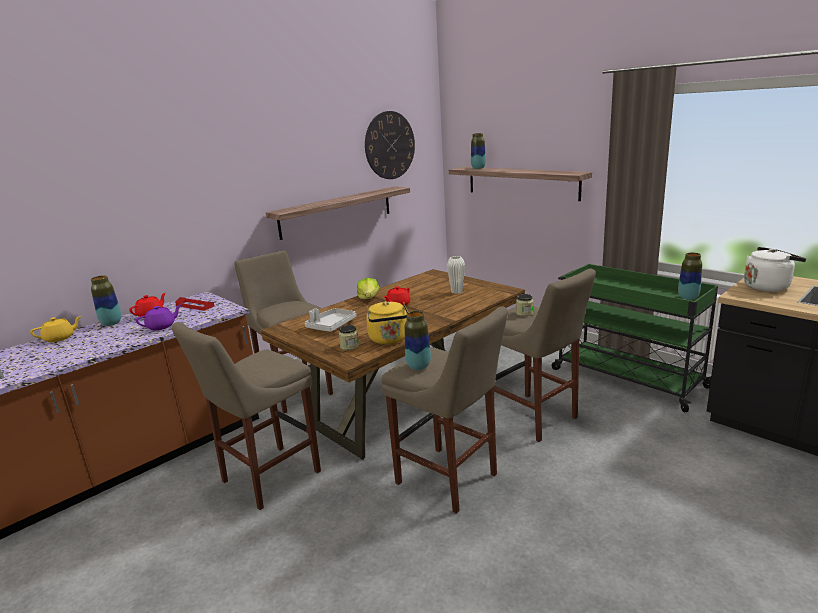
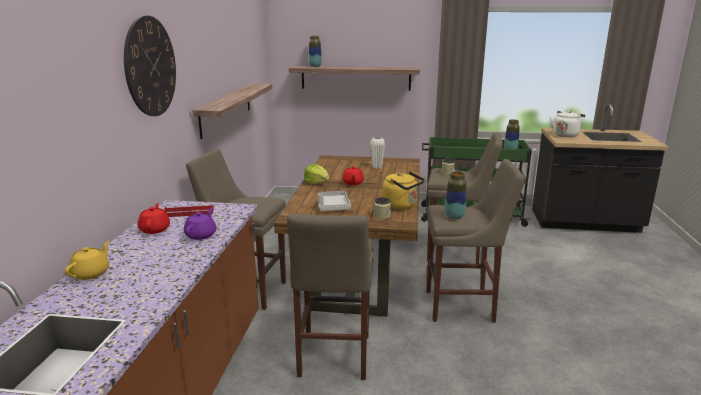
camera: 40 degrees left, 0 degrees up
vase [91,275,122,326] -> none
wall clock [365,111,415,179] -> wall clock moved to [124,16,176,116]

